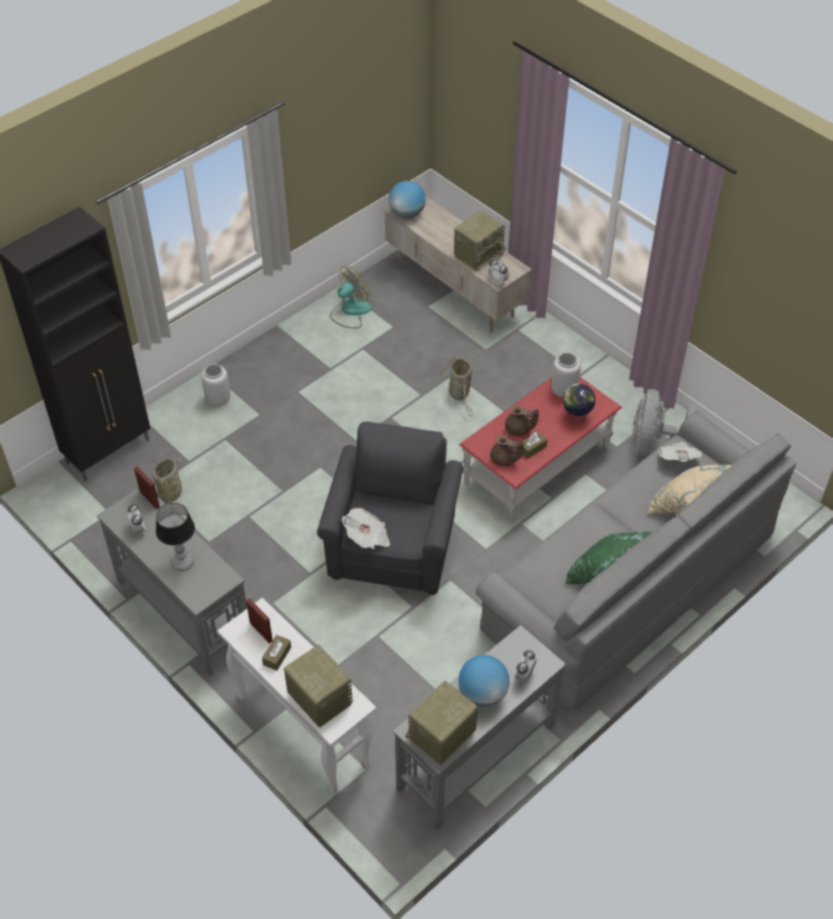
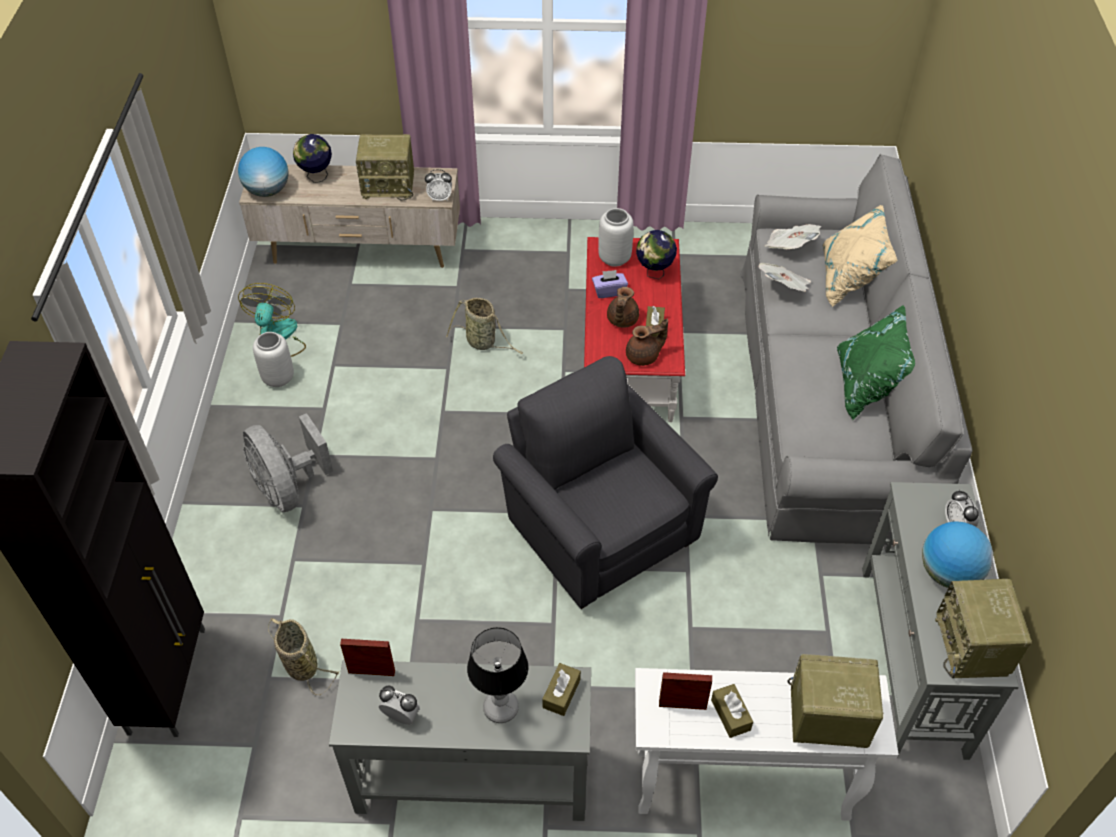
camera: 45 degrees left, 0 degrees up
grey vase [201,364,231,407] -> grey vase moved to [253,332,294,387]
newspaper [342,508,390,549] -> newspaper moved to [759,263,811,292]
radio [454,210,506,272] -> radio turned 90 degrees clockwise [356,134,414,201]
brown teapot [505,405,539,437] -> brown teapot turned 135 degrees clockwise [607,287,639,327]
grey fan [633,389,695,456] -> grey fan moved to [243,413,333,512]
none -> globe [293,134,332,183]
none -> brown tissue box [542,663,581,716]
none -> purple tissue box [592,270,628,298]

